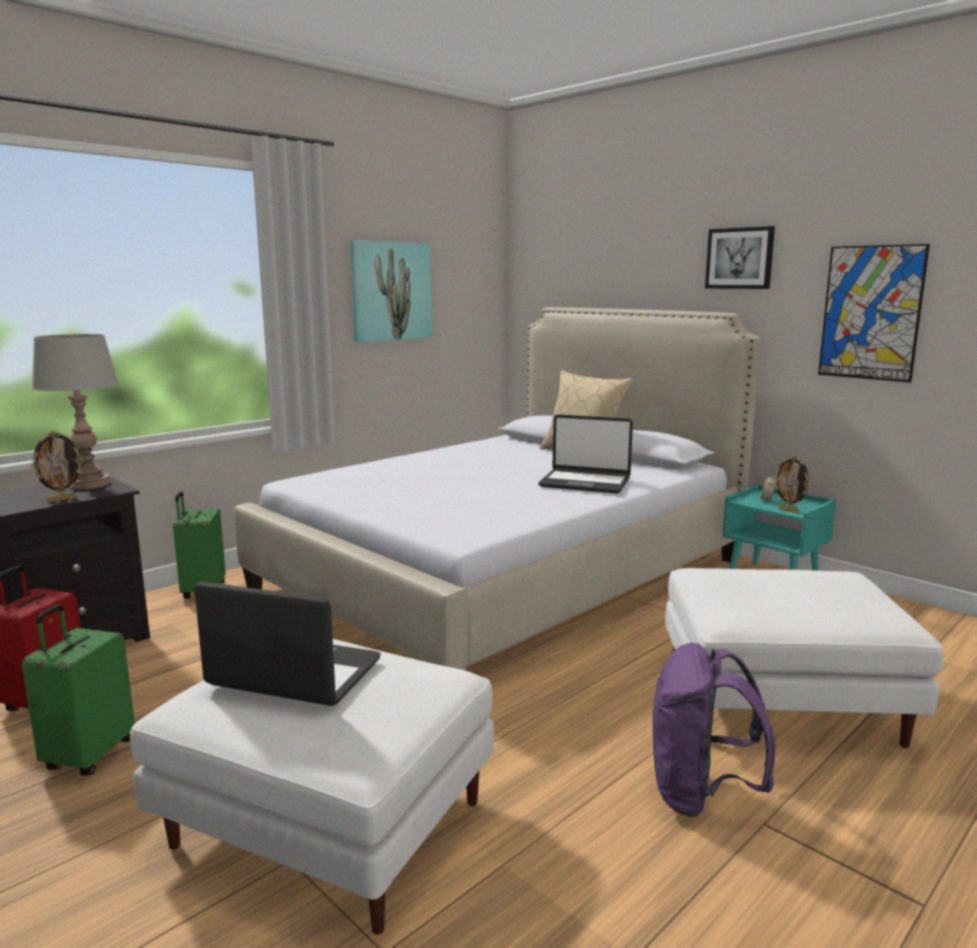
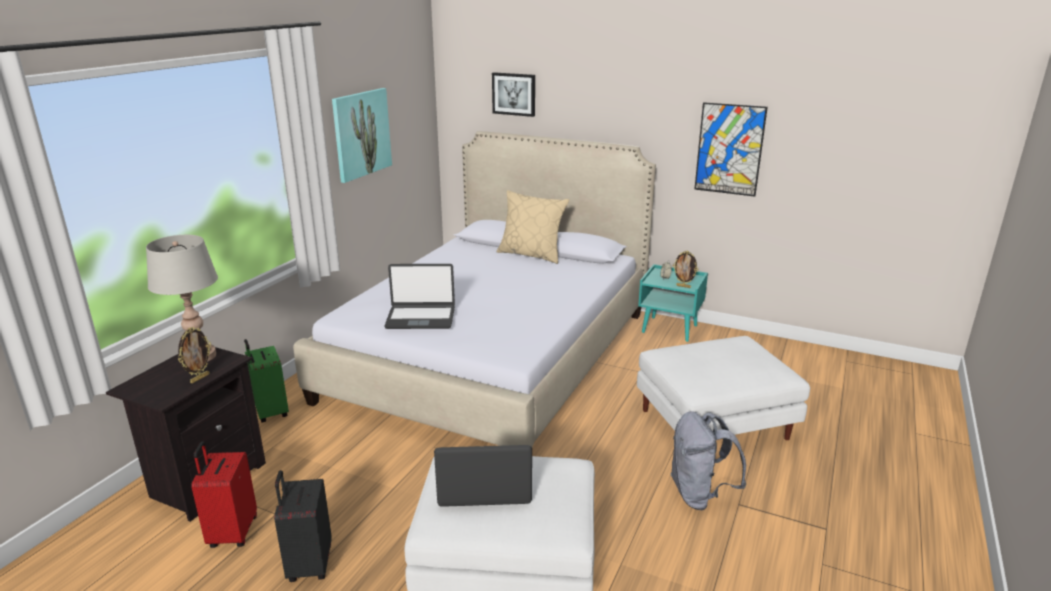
camera: 20 degrees left, 10 degrees up
green suitcase [22,604,135,775] -> black suitcase [274,470,332,582]
laptop [538,414,633,493] -> laptop moved to [384,264,455,329]
purple backpack [653,643,775,817] -> grey backpack [670,411,746,510]
picture [705,226,775,289] -> picture moved to [492,72,535,117]

